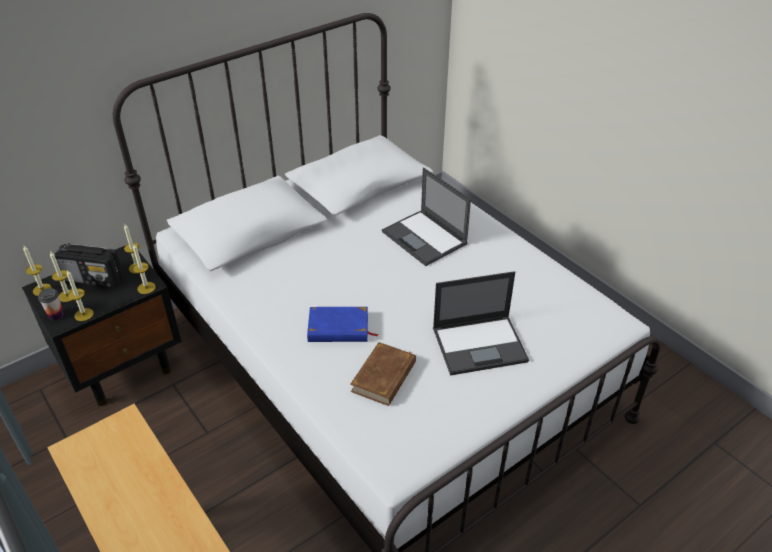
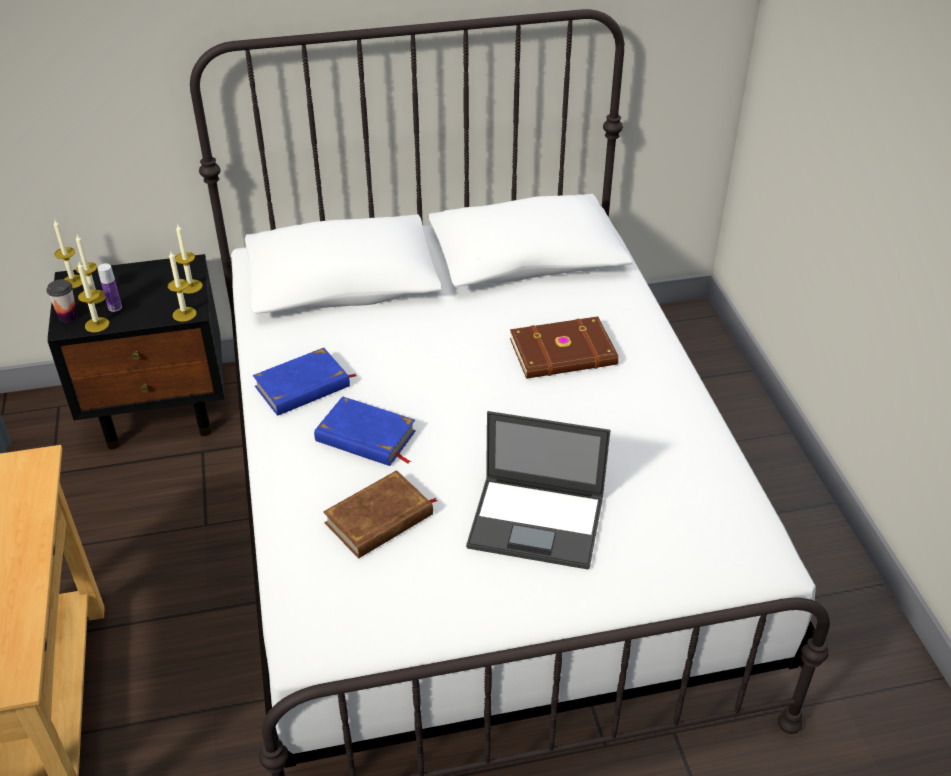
camera: 25 degrees right, 0 degrees up
radio [55,243,123,289] -> none
laptop [382,168,471,266] -> brown book [510,316,619,379]
none -> bottle [97,263,122,312]
none -> blue book [253,348,357,416]

